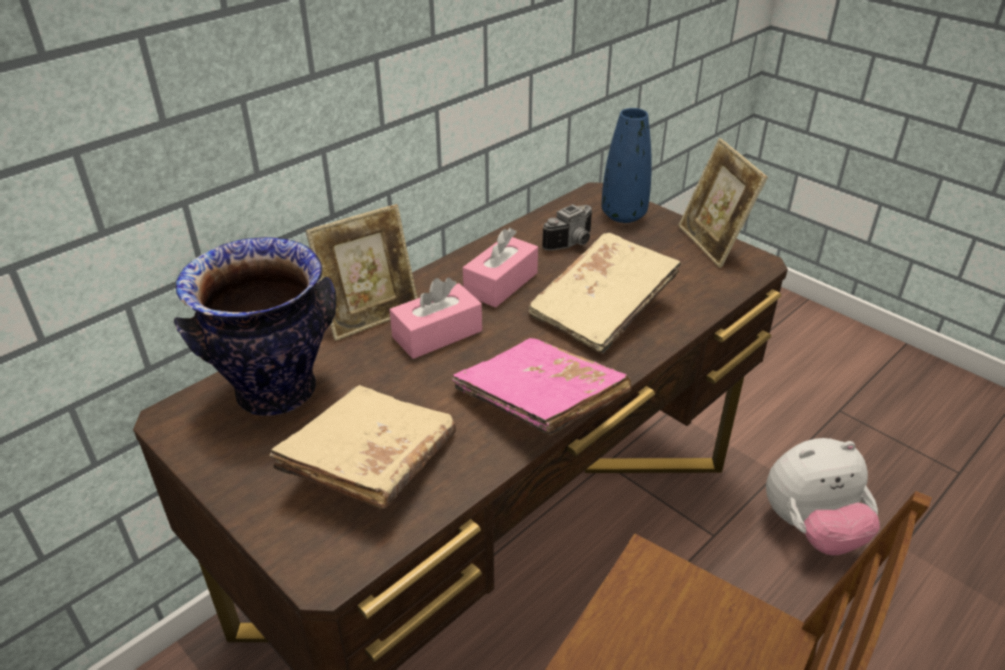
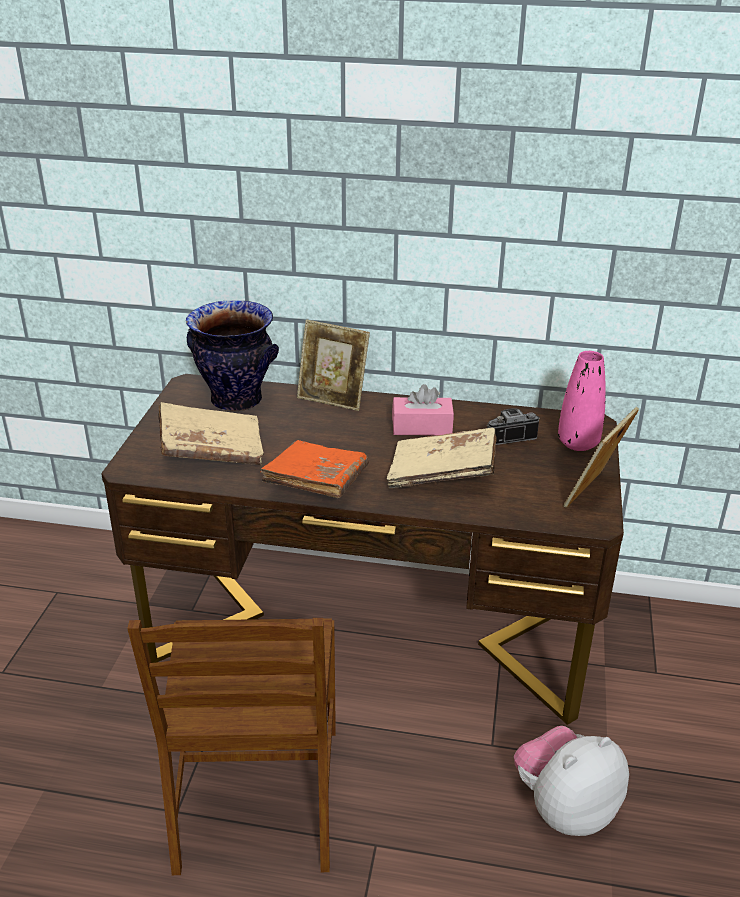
camera: 55 degrees right, 5 degrees down
pink tissue box [390,277,482,359] -> none
pink book [452,338,632,436] -> orange book [260,440,369,498]
camera [542,204,592,251] -> camera turned 150 degrees clockwise [487,408,540,445]
blue vase [602,108,652,223] -> pink vase [558,351,606,451]
plush toy [766,438,880,556] -> plush toy turned 105 degrees clockwise [514,726,629,836]

